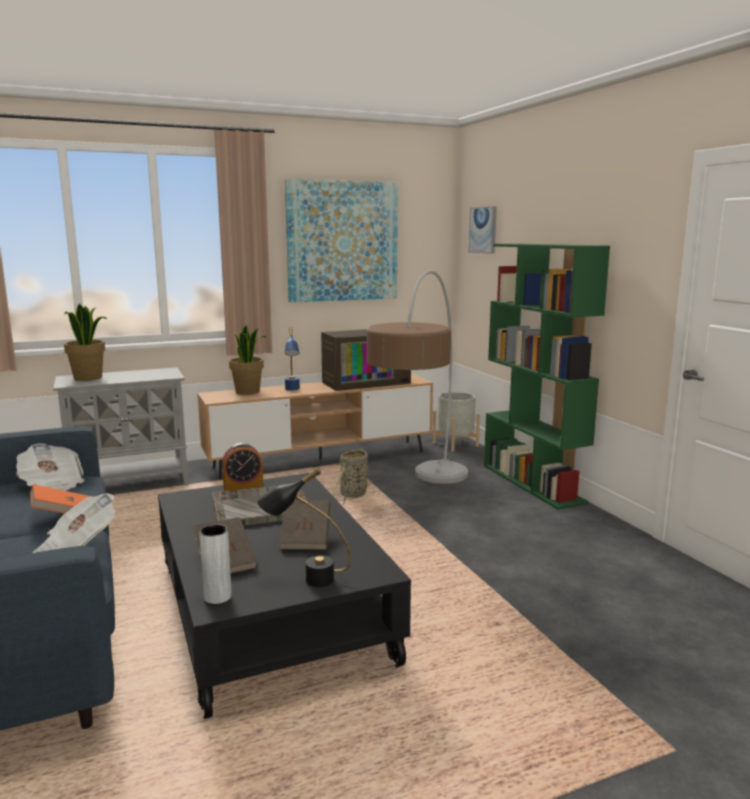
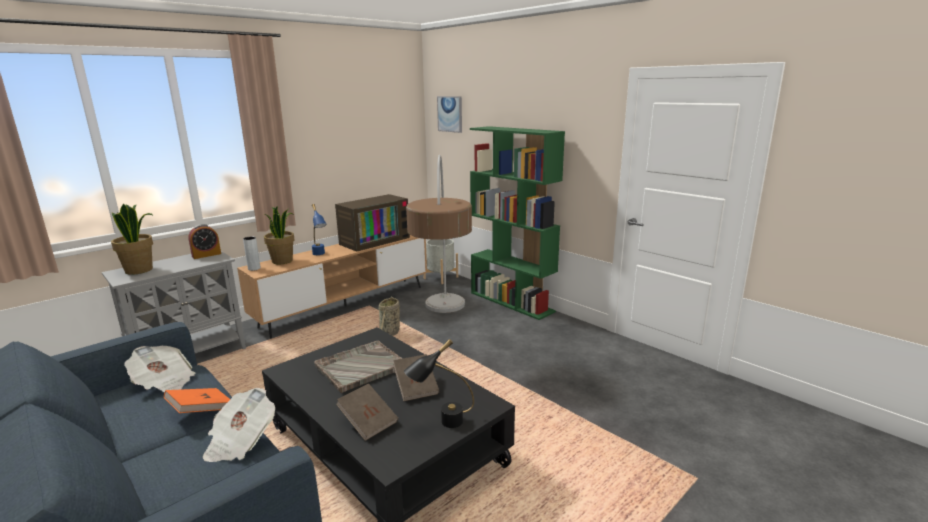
camera: 20 degrees left, 5 degrees up
grey vase [199,524,232,604] -> grey vase moved to [243,236,261,271]
alarm clock [222,443,263,491] -> alarm clock moved to [188,224,221,259]
picture [285,179,398,303] -> none

